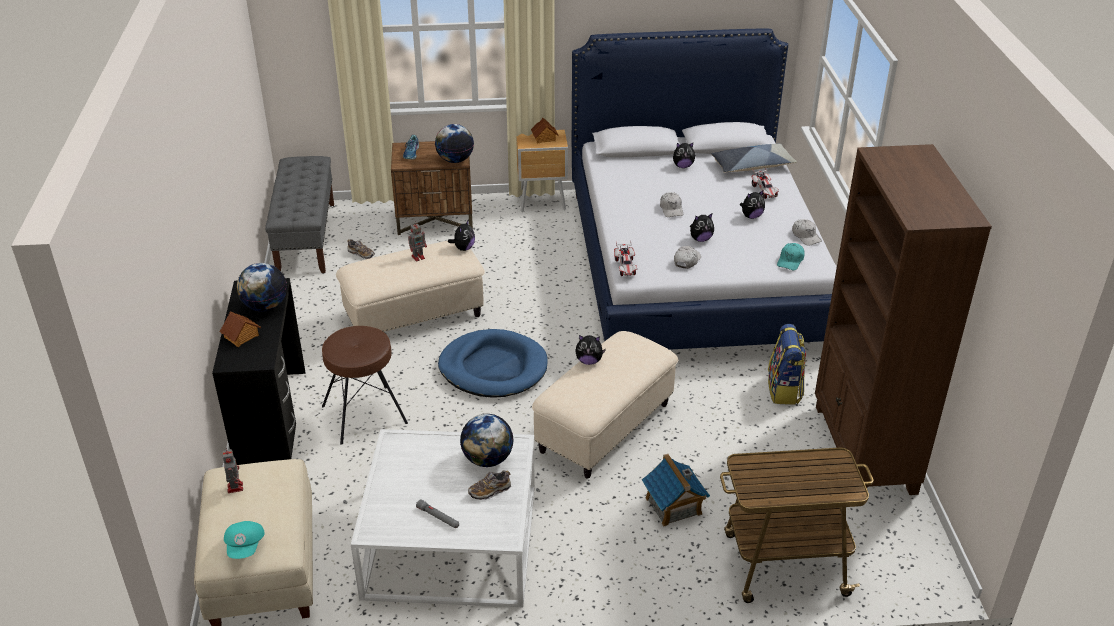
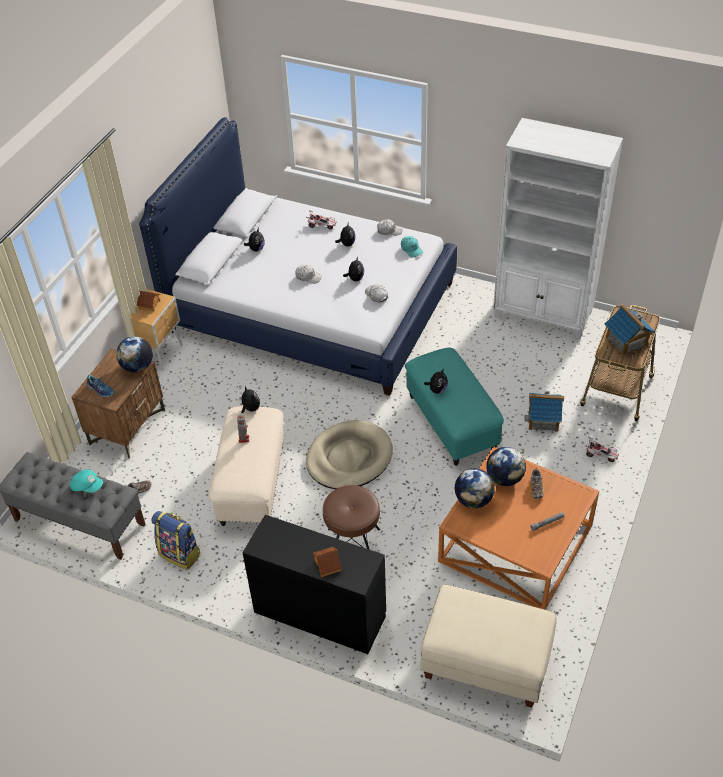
camera: 60 degrees left, 10 degrees up
toy robot [222,448,243,493] -> none
turquoise cap [224,521,265,559] -> turquoise cap moved to [70,470,103,493]
globe [237,263,287,312] -> globe moved to [455,468,495,508]
white coffee table [351,429,535,607] -> orange coffee table [438,446,599,610]
blue dog bed [438,329,548,398] -> beige dog bed [306,420,393,489]
beige ottoman [532,331,679,479] -> turquoise ottoman [404,347,504,466]
toy car [614,241,637,276] -> toy car moved to [585,437,619,462]
pillow [711,144,797,173] -> none
backpack [768,324,806,404] -> backpack moved to [151,511,200,569]
brown bookcase [815,144,992,495] -> white bookcase [493,118,623,339]
none -> toy house [604,304,655,356]

